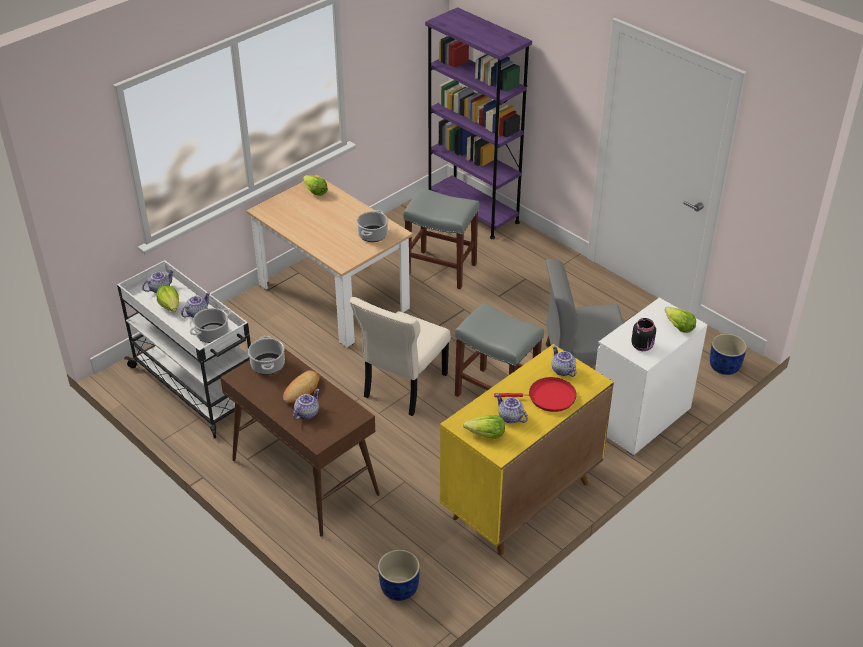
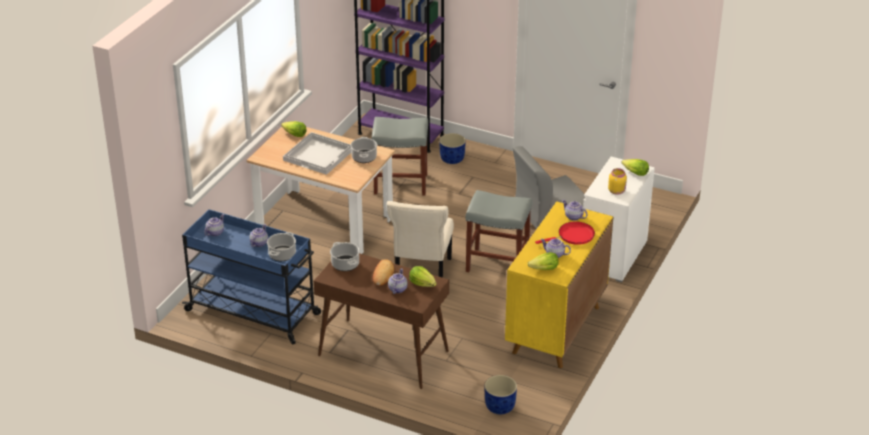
camera: 20 degrees left, 5 degrees down
white cart [117,260,251,438] -> blue cart [182,209,321,344]
lettuce [156,285,179,312] -> lettuce moved to [409,266,437,287]
black jar [631,318,656,351] -> yellow jar [608,168,627,195]
blue planter [710,334,747,375] -> blue planter moved to [439,133,466,164]
none -> white tray [283,132,351,175]

